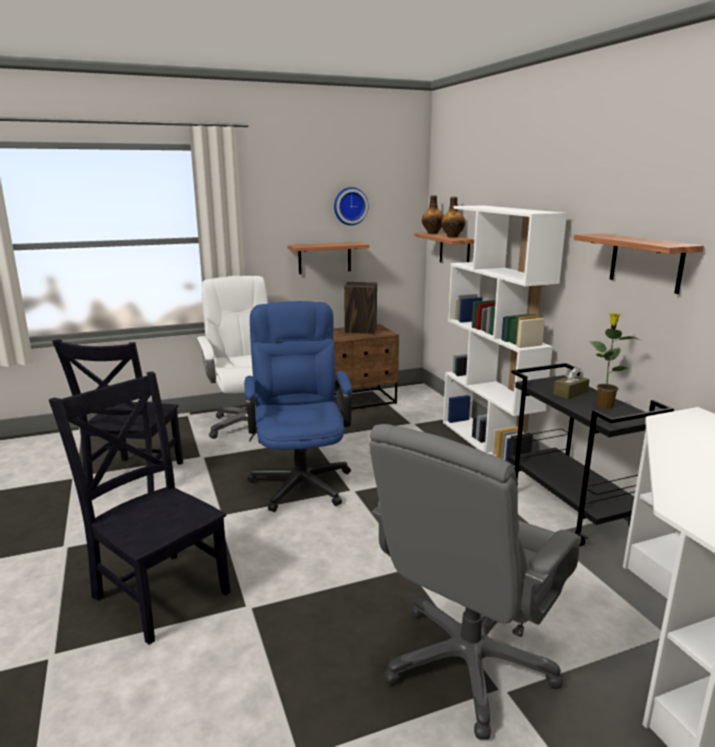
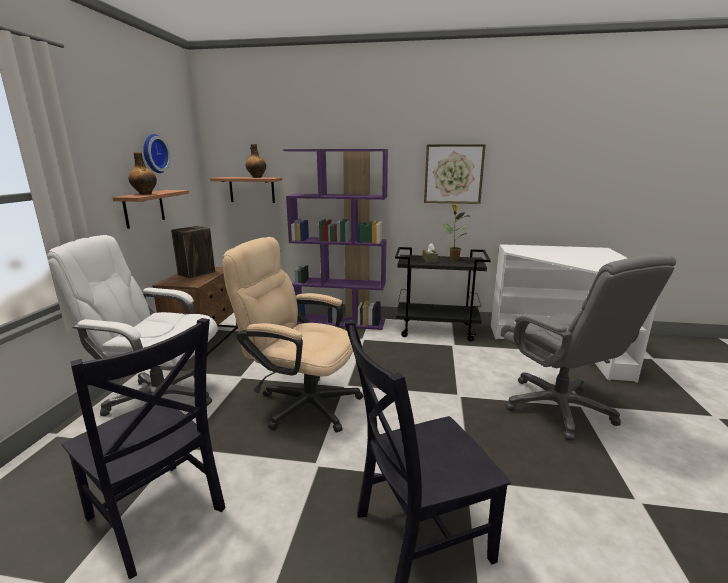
camera: 60 degrees left, 0 degrees up
blue office chair [244,301,352,512] -> beige office chair [222,237,363,433]
bottle [422,195,444,234] -> bottle moved to [128,152,157,195]
white bookcase [443,205,567,468] -> purple bookcase [283,149,388,330]
shelf [573,233,704,294] -> picture [424,144,486,204]

